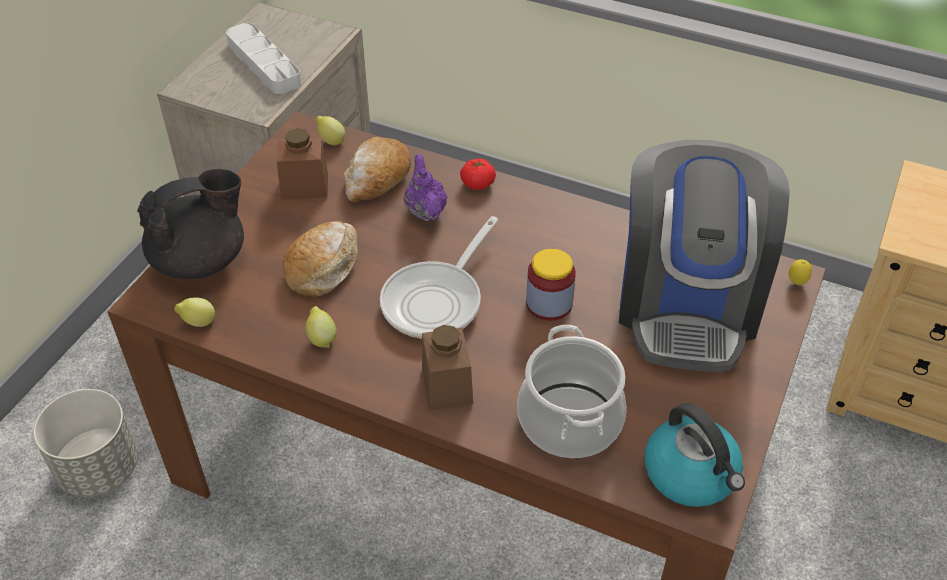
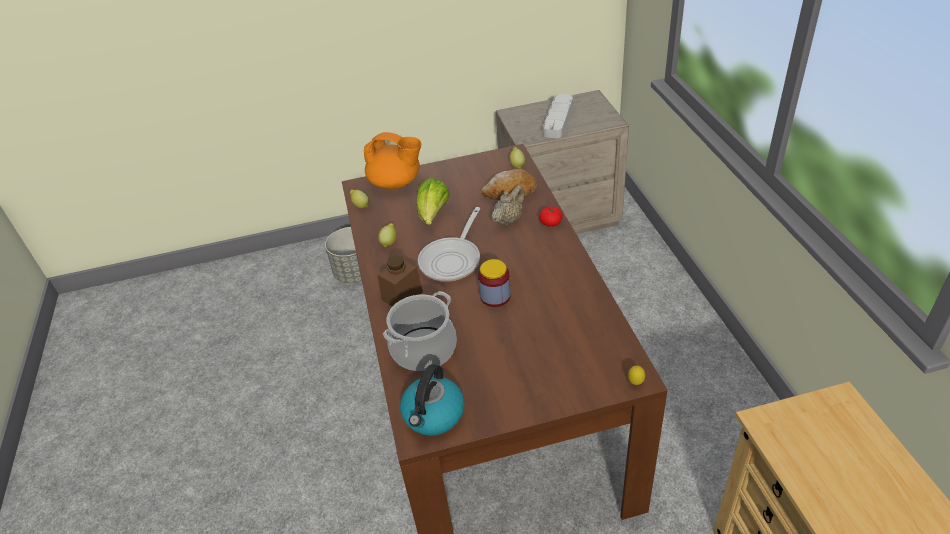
camera: 55 degrees right, 5 degrees down
black teapot [137,169,244,280] -> orange teapot [364,132,422,189]
brown jar [277,128,328,200] -> none
bread [283,221,358,297] -> lettuce [417,178,450,225]
frying pan [380,216,498,339] -> frying pan turned 60 degrees counterclockwise [418,207,481,282]
purple teapot [404,154,447,221] -> beige teapot [492,185,525,225]
coffee machine [619,140,790,372] -> none

